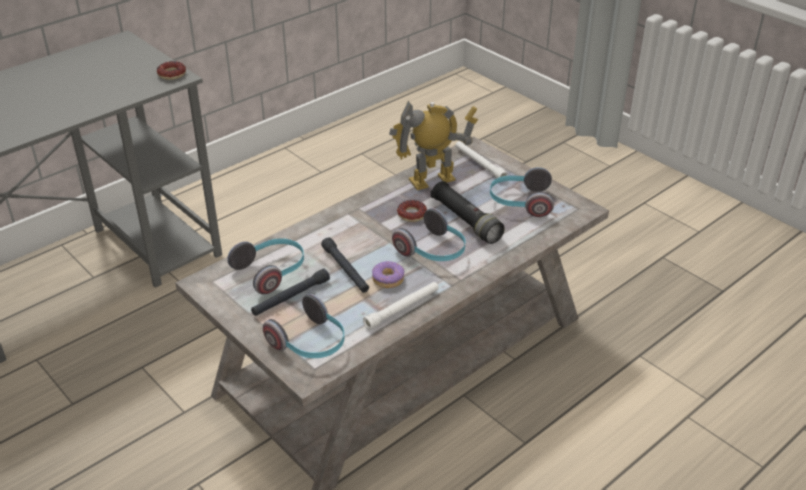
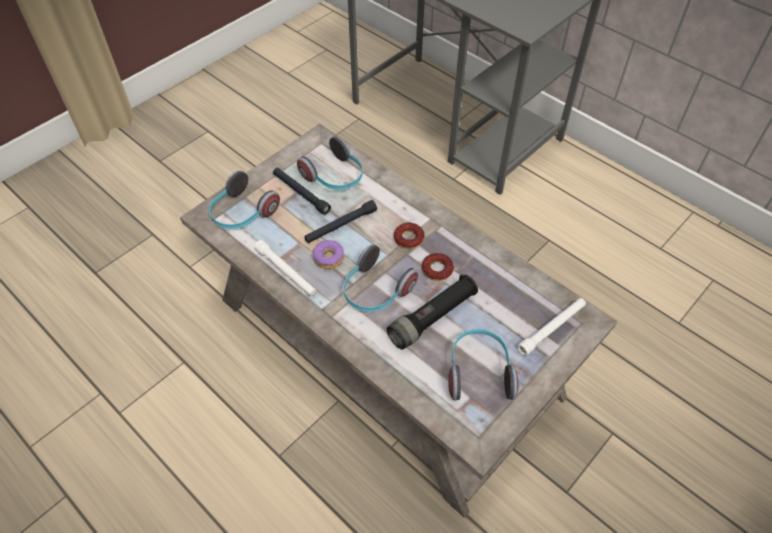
camera: 85 degrees right, 15 degrees up
donut [157,61,186,80] -> donut moved to [394,223,424,249]
toy robot [389,101,478,190] -> none

